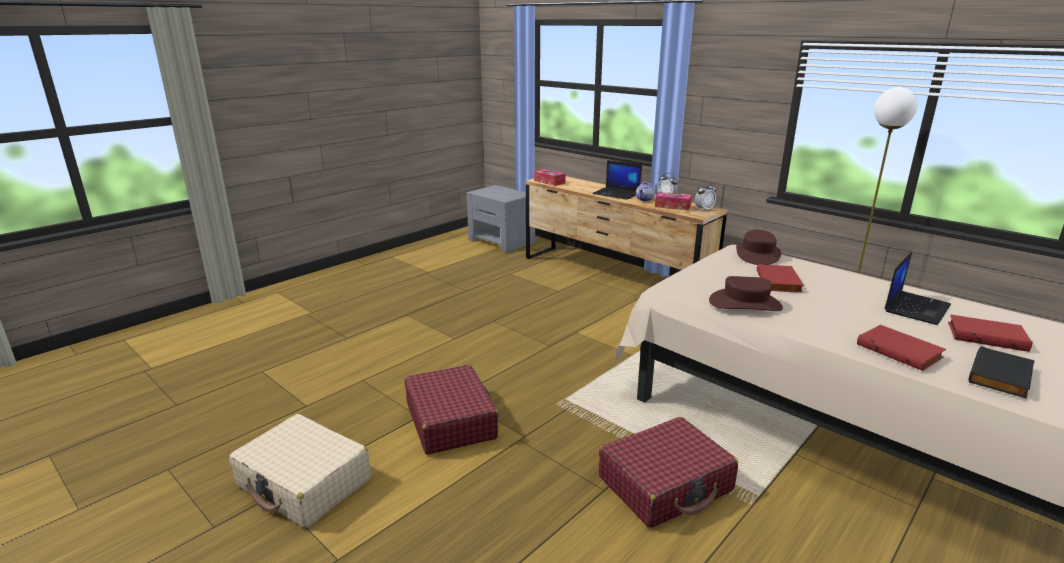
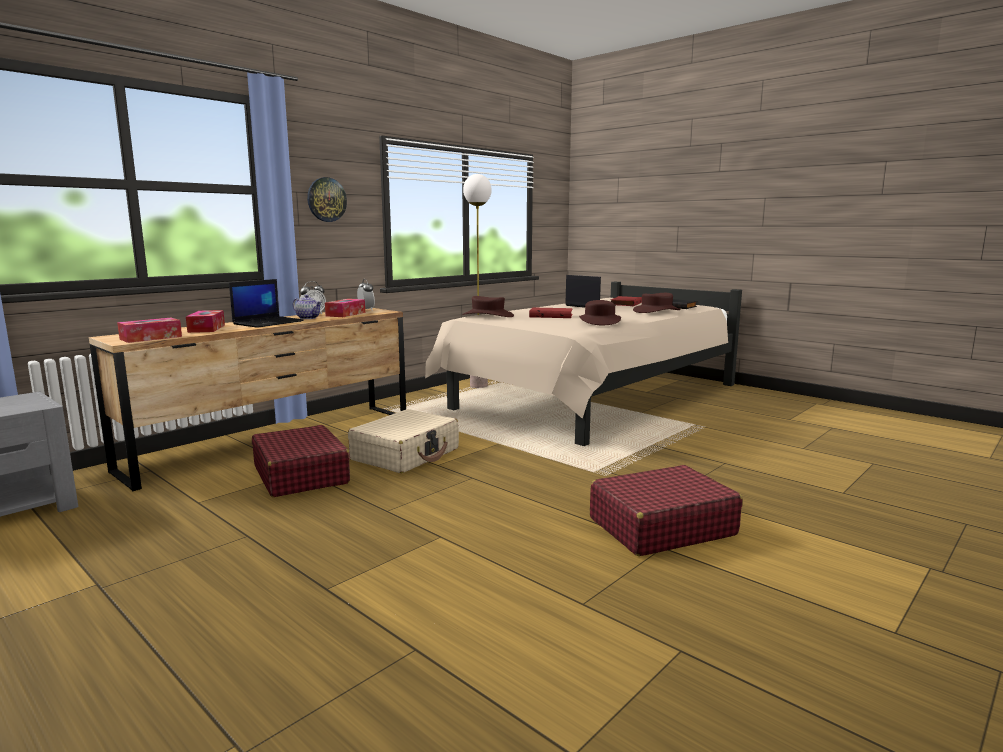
camera: 90 degrees left, 10 degrees down
beige suitcase [229,414,371,528] -> beige suitcase moved to [348,409,459,473]
red suitcase [599,417,738,528] -> red suitcase moved to [252,425,350,497]
red book [857,325,946,371] -> brown hat [633,293,681,313]
none -> tissue box [186,310,225,333]
none -> wall clock [307,177,347,222]

